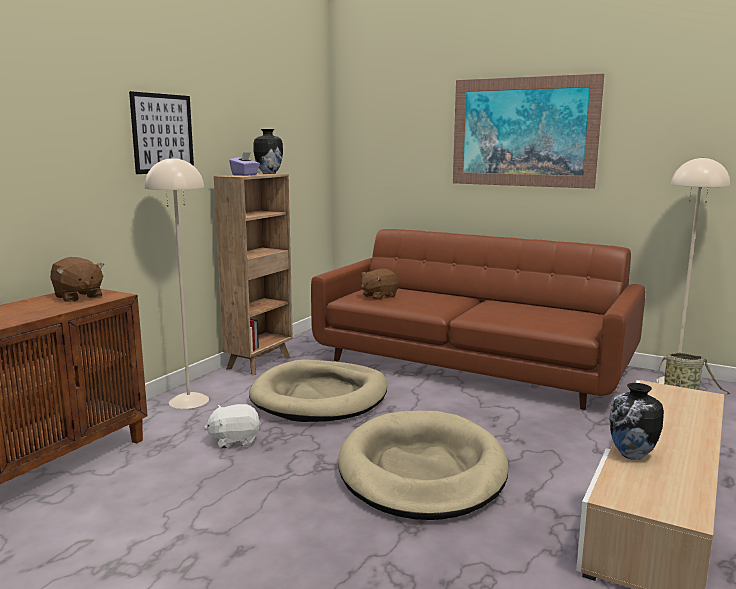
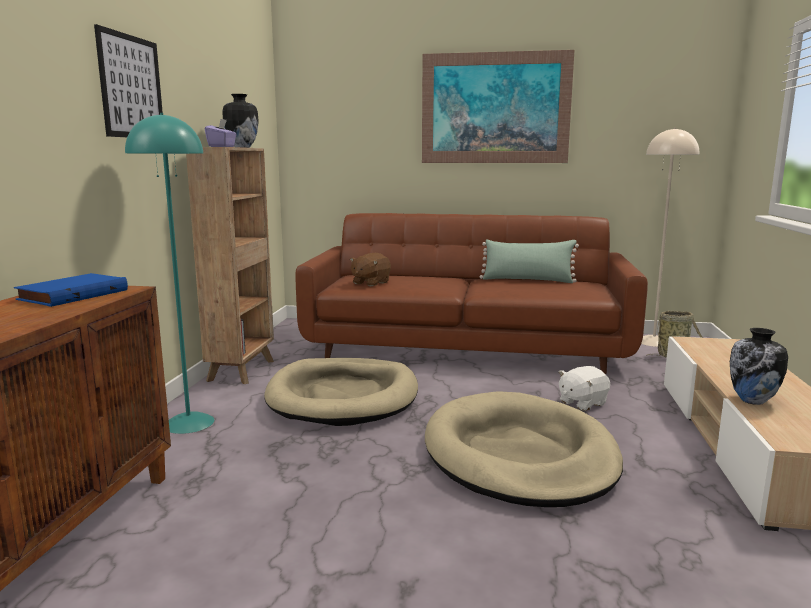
camera: 20 degrees left, 0 degrees up
brown plush toy [50,257,104,302] -> blue book [14,273,128,307]
beige floor lamp [145,157,209,409] -> turquoise floor lamp [125,113,214,434]
white plush toy [204,404,261,448] -> white plush toy moved to [559,366,610,411]
none -> green pillow [480,239,579,283]

